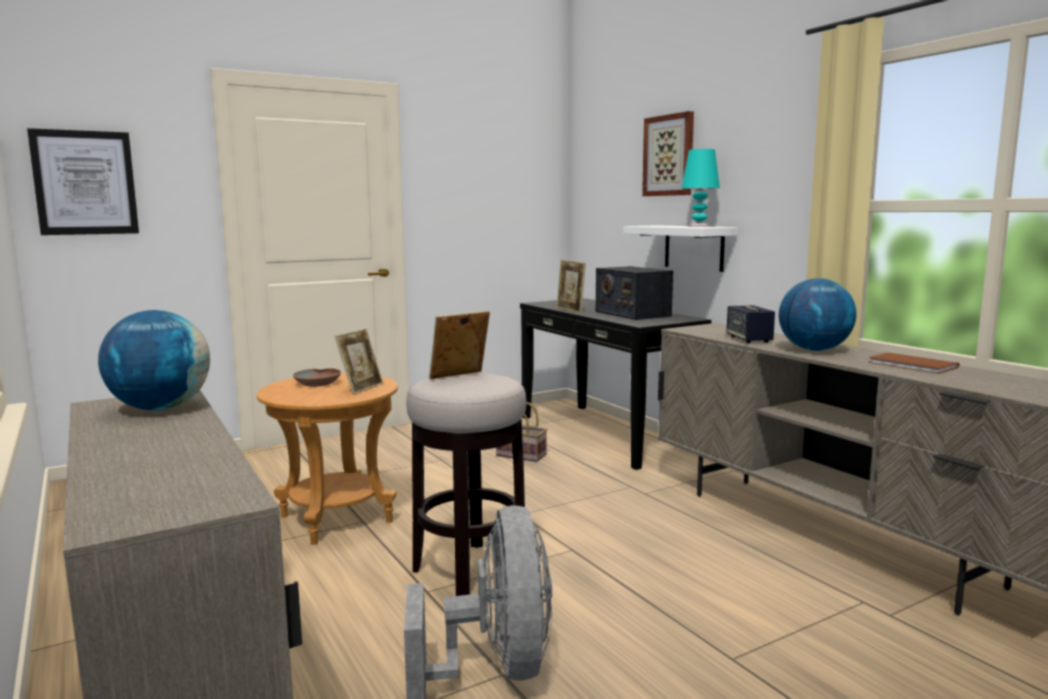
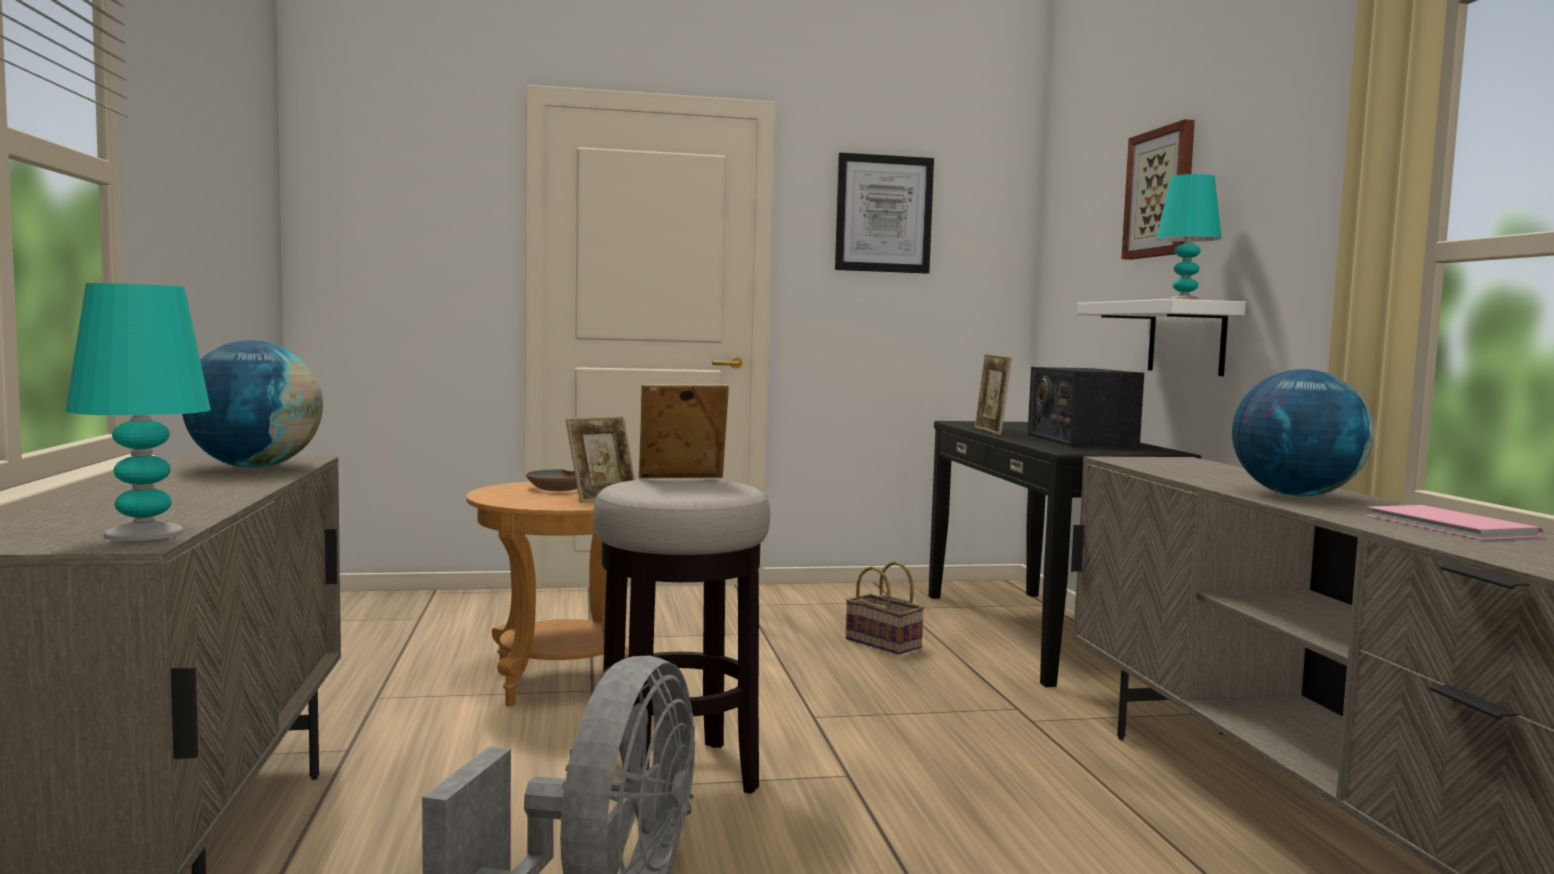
camera: 20 degrees right, 5 degrees down
picture [27,128,139,235] -> picture moved to [835,152,934,274]
speaker [726,305,775,343] -> none
brown book [869,353,959,374] -> pink book [1367,505,1544,540]
none -> turquoise table lamp [65,283,211,541]

